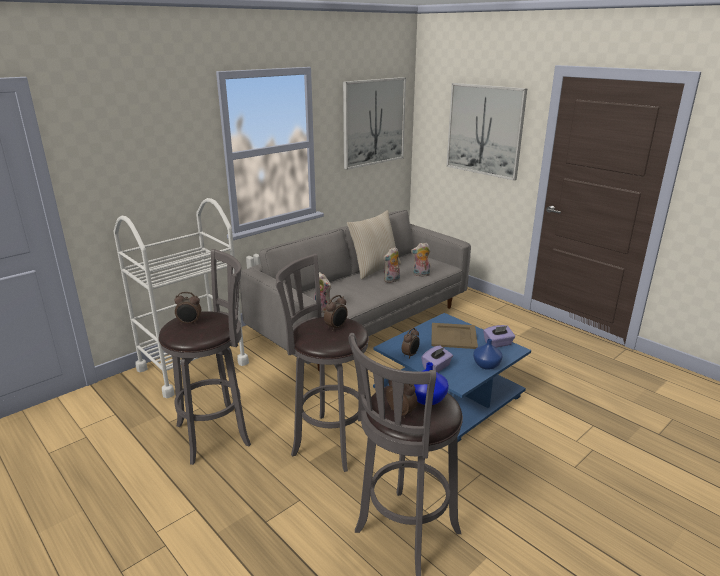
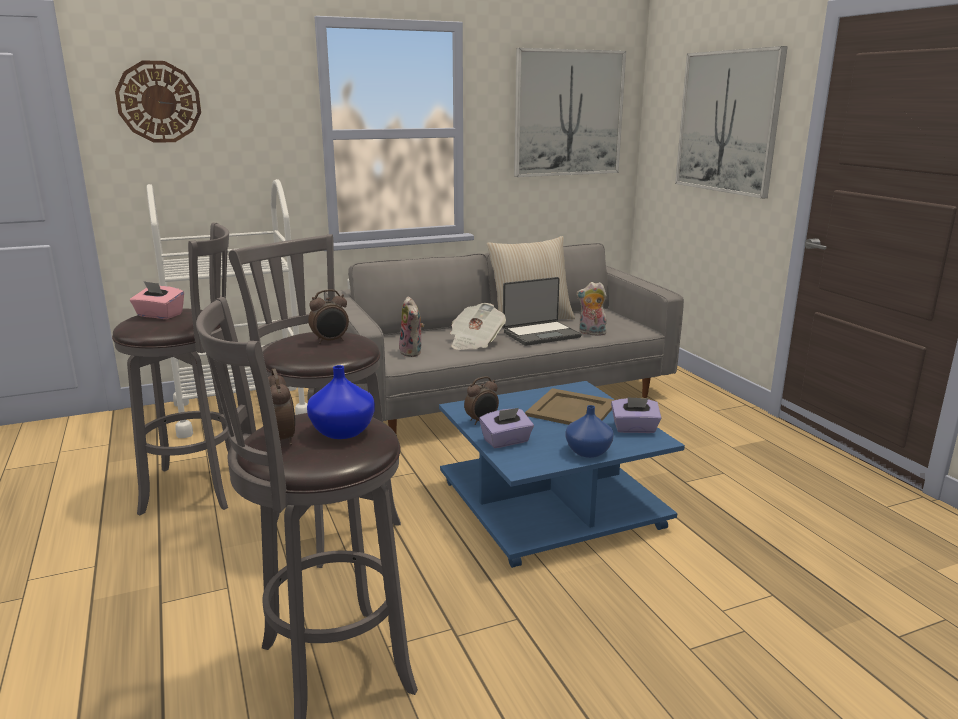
camera: 20 degrees right, 5 degrees down
alarm clock [175,292,201,325] -> pink tissue box [130,281,184,319]
plush toy [383,247,400,283] -> laptop [503,277,582,346]
none -> wall clock [115,61,201,143]
none -> newspaper [450,303,506,350]

